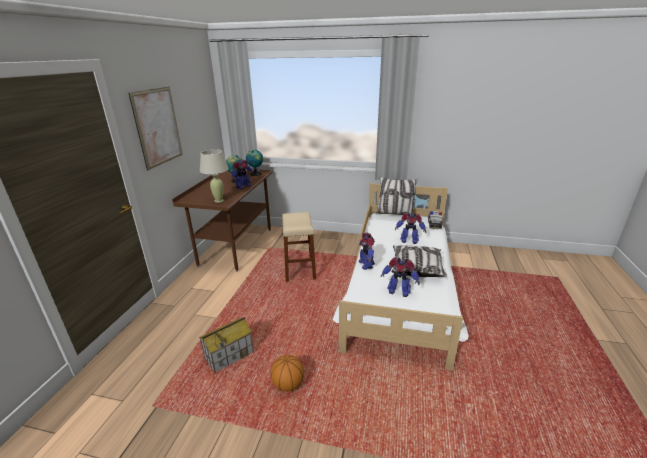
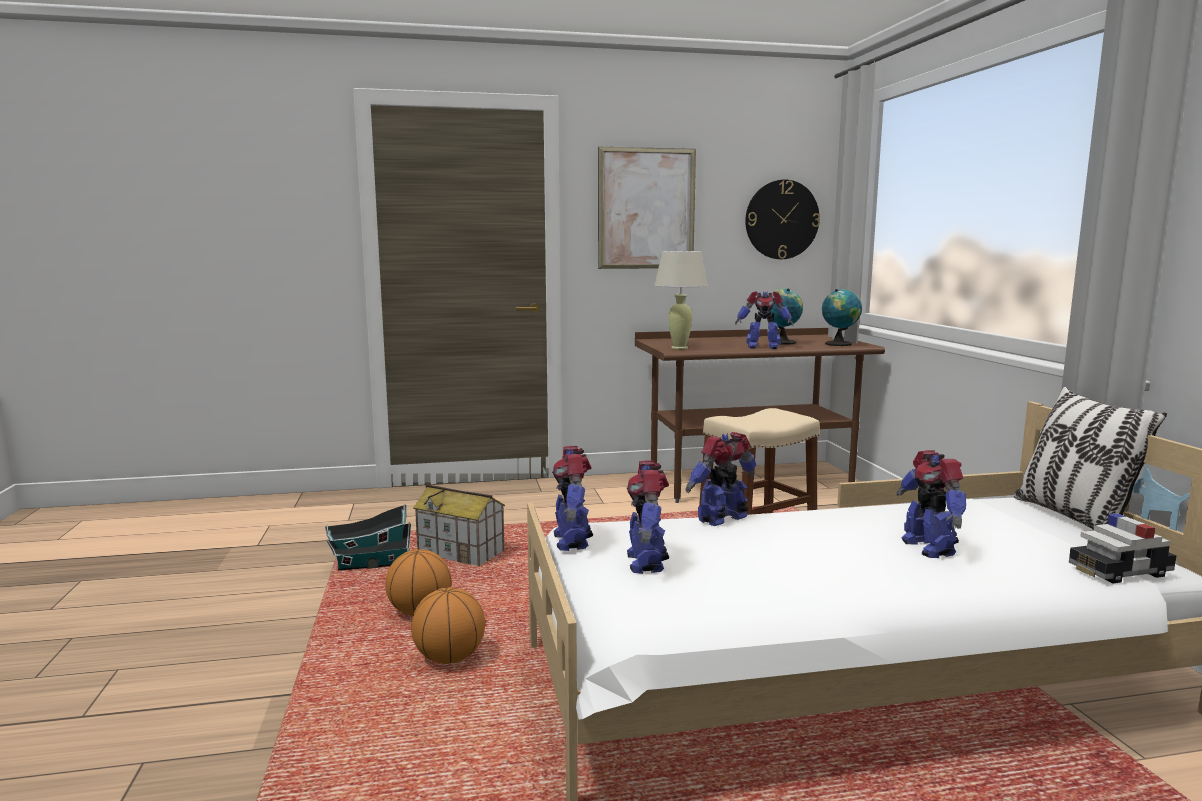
camera: 65 degrees right, 15 degrees down
pillow [391,245,447,277] -> none
none -> toy house [325,504,411,570]
none -> basketball [411,587,485,664]
none -> toy robot [552,446,593,551]
none -> wall clock [745,180,820,259]

